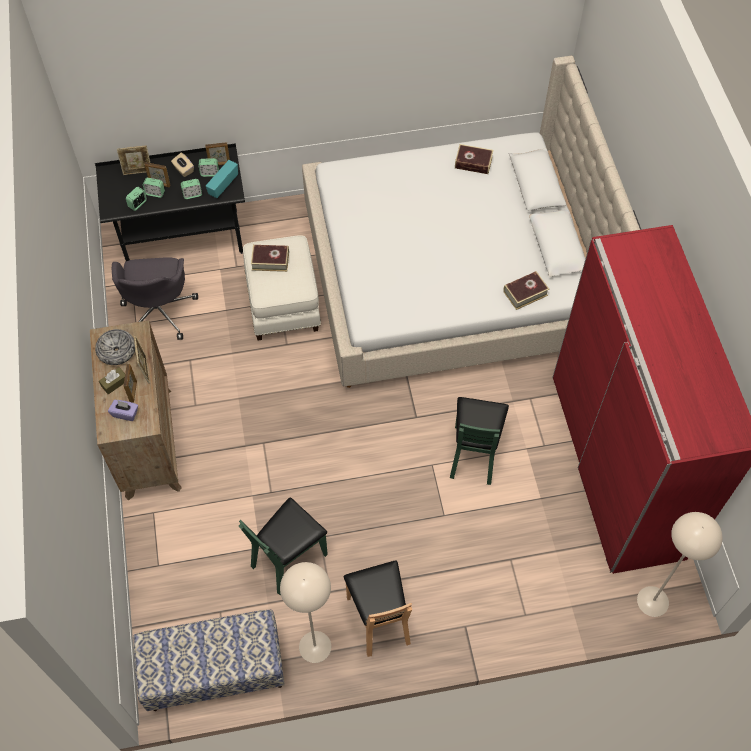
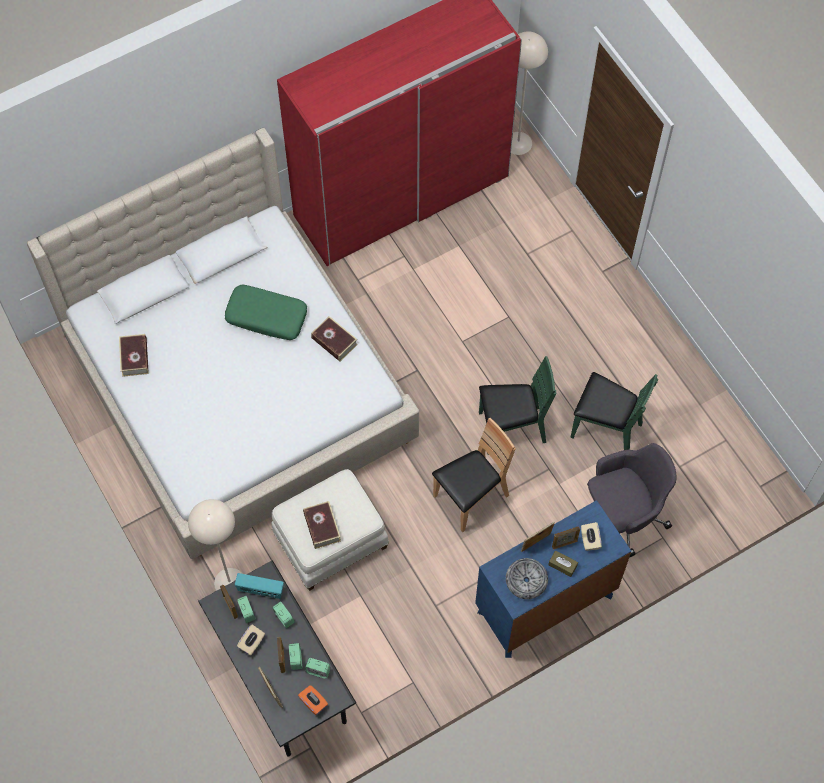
camera: 110 degrees left, 5 degrees up
brown dresser [90,320,182,501] -> blue dresser [475,500,631,658]
purple tissue box [108,400,138,421] -> beige tissue box [581,522,602,551]
grey office chair [112,257,198,340] -> grey office chair moved to [587,443,677,557]
bench [133,610,285,711] -> none
beige floor lamp [280,562,331,663] -> beige floor lamp moved to [188,499,243,591]
brown chair [344,560,412,657] -> brown chair moved to [432,418,515,532]
green chair [450,397,509,485] -> green chair moved to [479,356,556,455]
book [503,271,549,310] -> book moved to [311,316,358,361]
none -> green pillow [225,285,307,340]
none -> orange tissue box [298,685,328,715]

